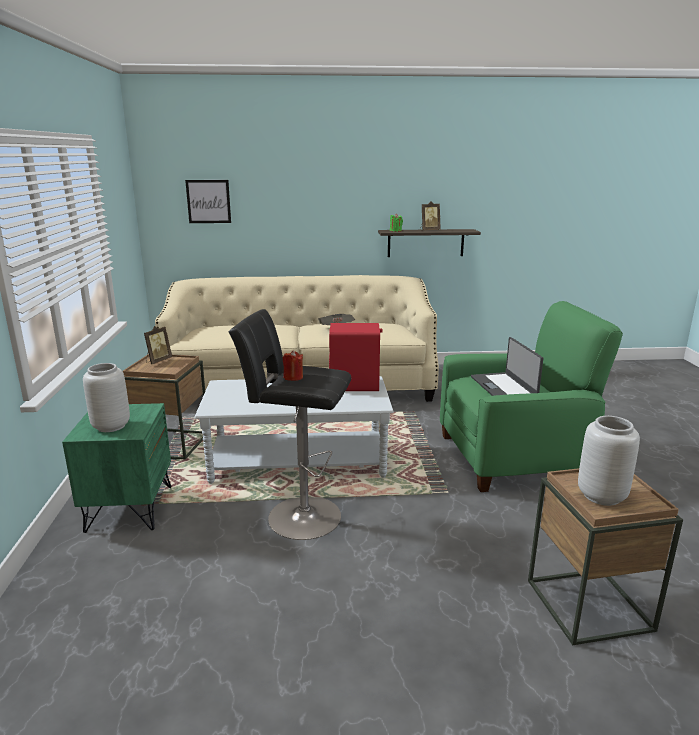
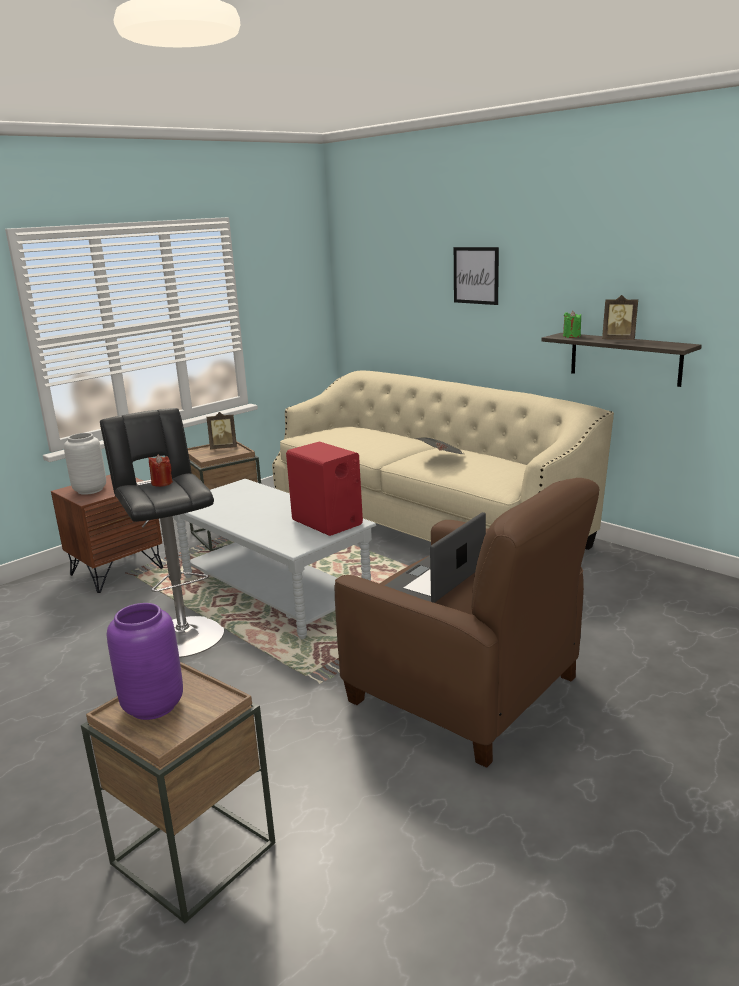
camera: 50 degrees right, 0 degrees up
green nightstand [62,403,171,533] -> brown nightstand [51,475,163,593]
picture [185,180,231,223] -> picture moved to [454,247,499,305]
green armchair [440,301,623,492] -> brown armchair [335,478,599,768]
grey vase [578,416,640,506] -> purple vase [107,603,183,720]

